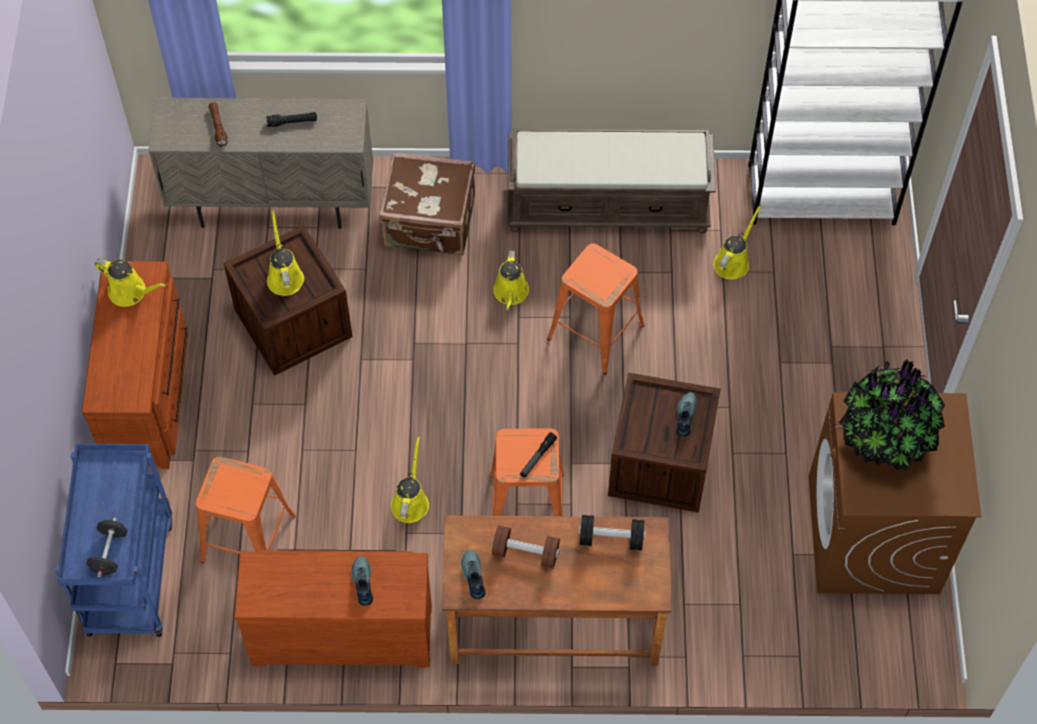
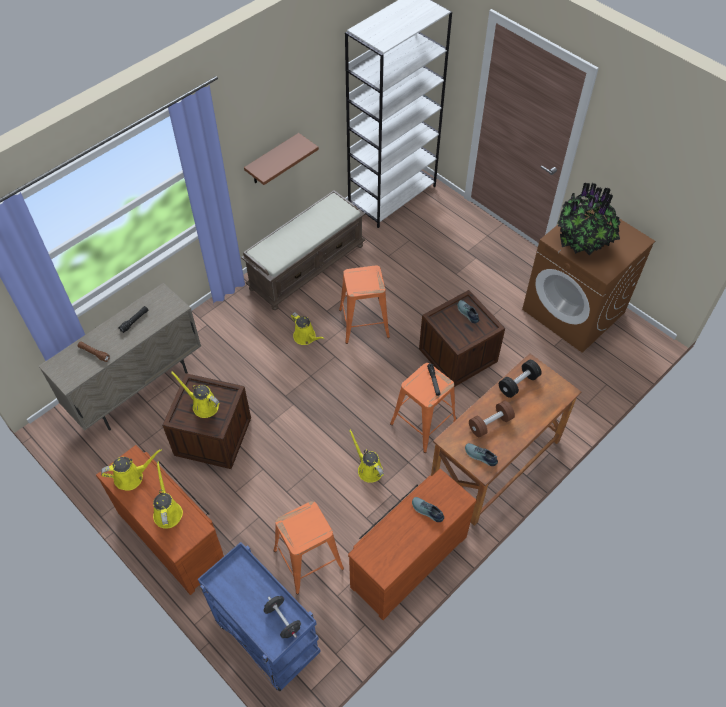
camera: 45 degrees left, 5 degrees down
brown suitcase [379,153,475,255] -> none
yellow watering can [714,205,762,280] -> yellow watering can moved to [153,461,183,529]
none -> brown shelf [244,133,319,185]

